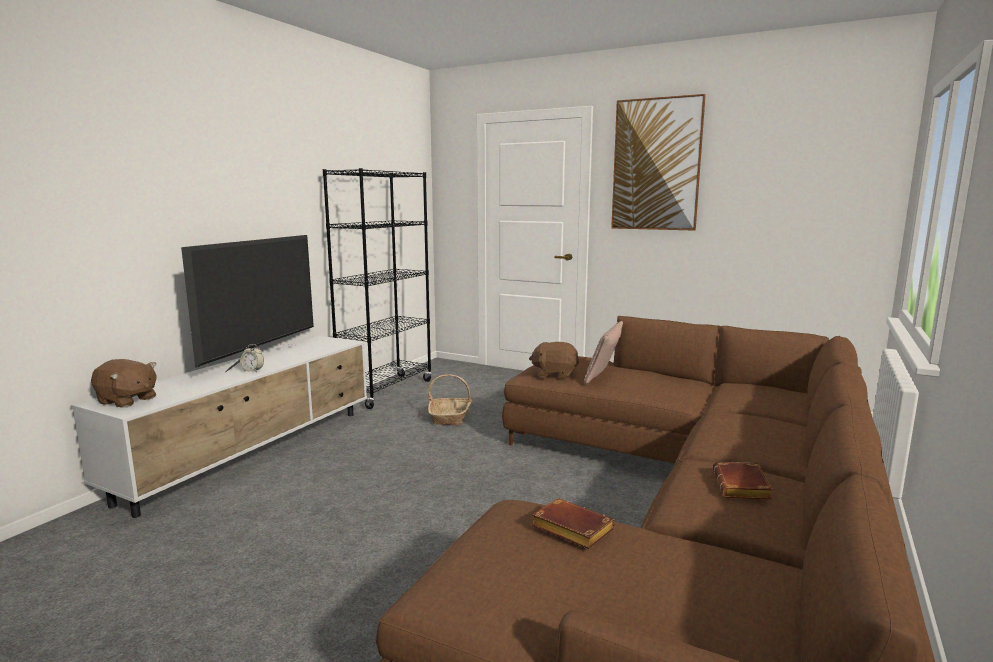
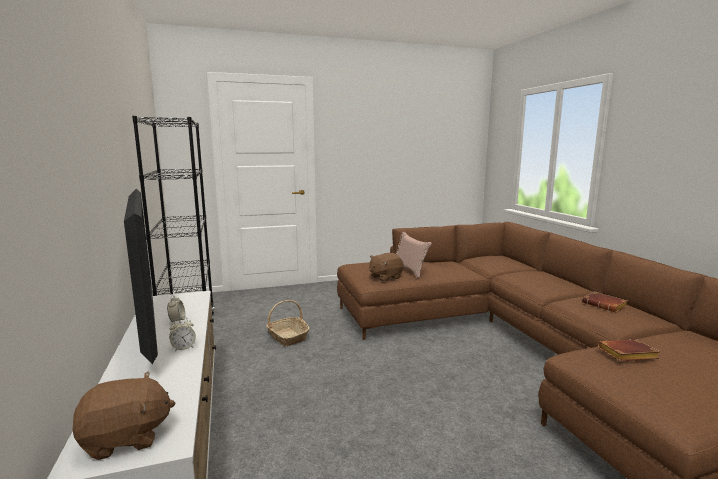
camera: 45 degrees left, 0 degrees up
picture [611,94,706,231] -> none
none -> alarm clock [167,295,185,323]

